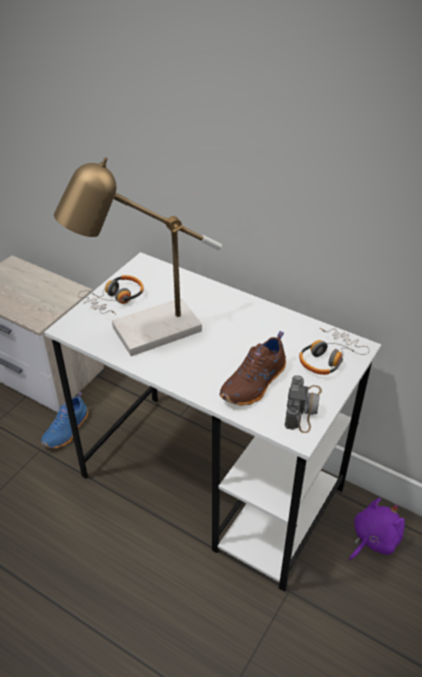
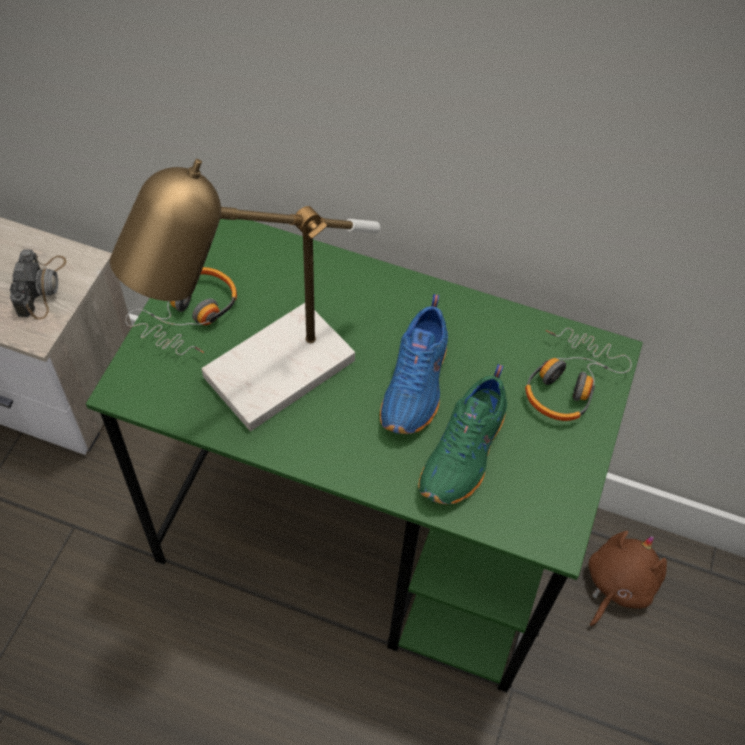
camera: 15 degrees left, 15 degrees up
blue shoe [41,392,88,448] -> blue shoe moved to [380,294,448,434]
white desk [44,252,381,592] -> green desk [86,219,643,692]
brown shoe [220,331,286,406] -> green shoe [418,364,507,504]
camera [285,375,322,433] -> camera moved to [10,249,67,320]
purple plush toy [349,498,405,561] -> brown plush toy [589,531,667,627]

